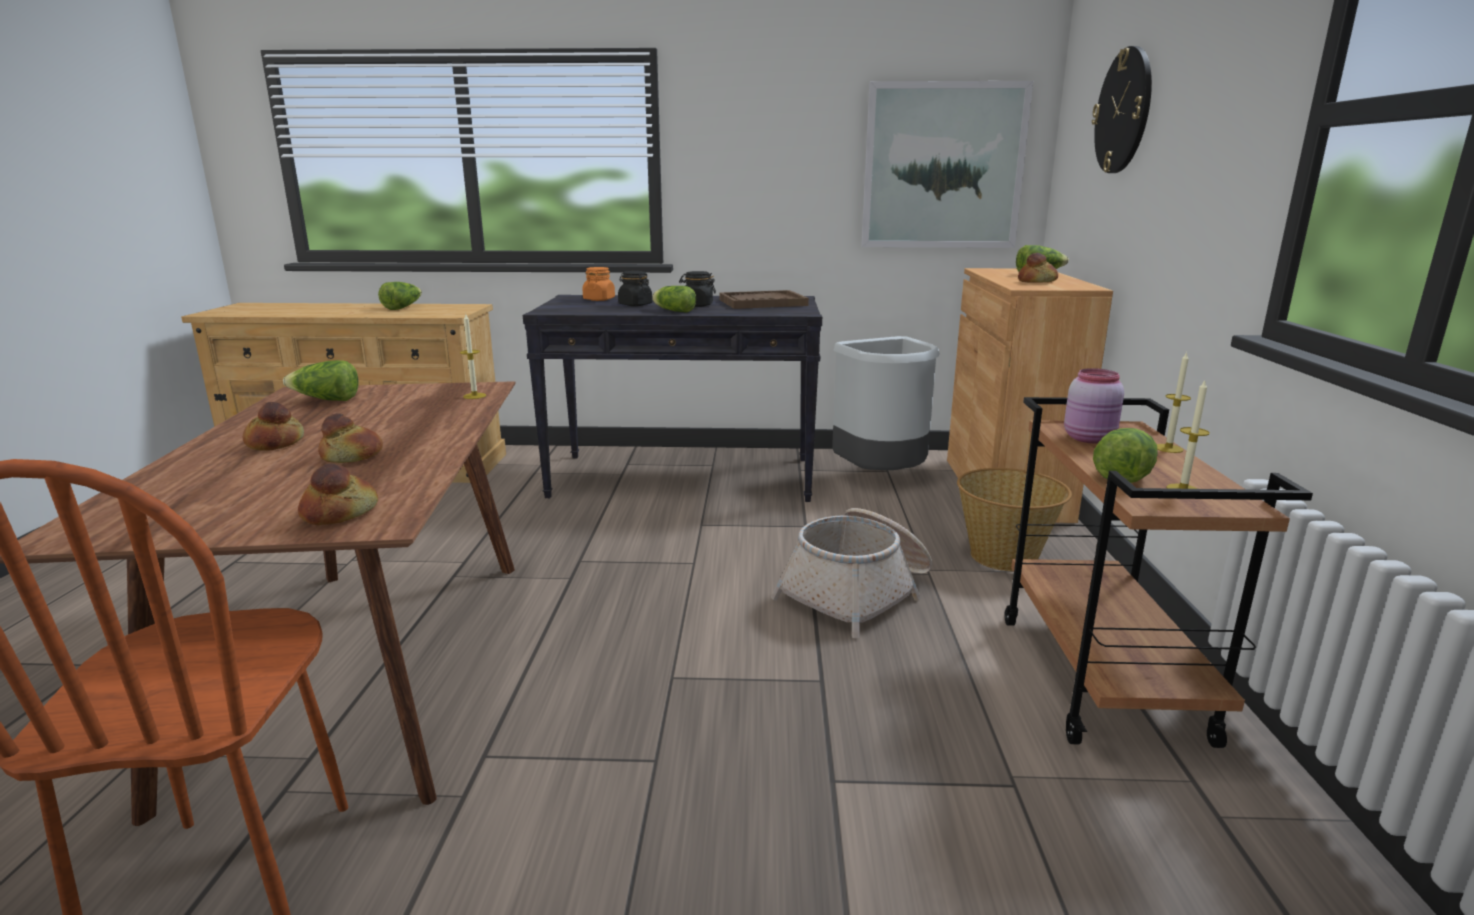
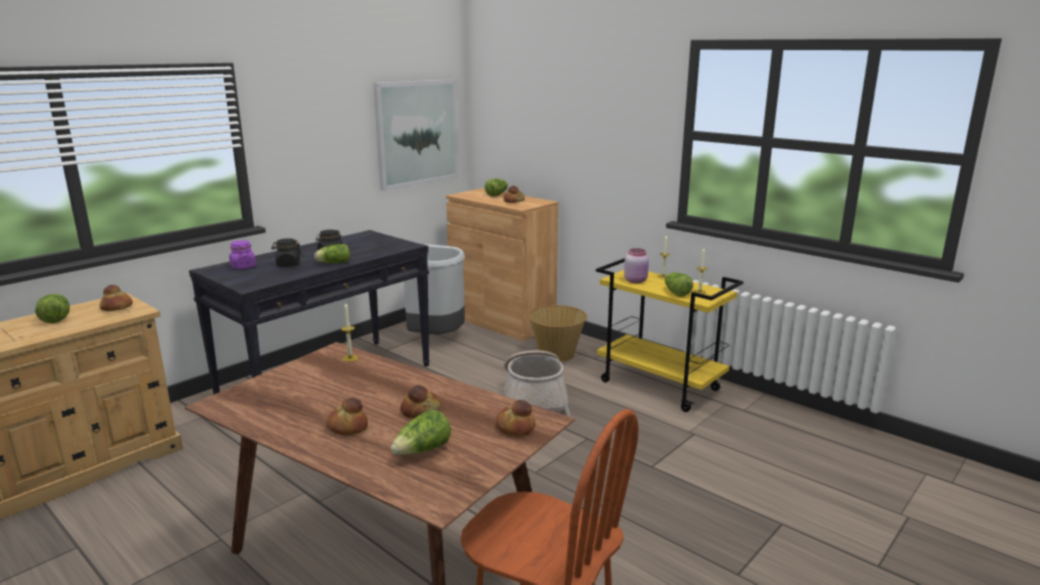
camera: 50 degrees left, 0 degrees up
lettuce [283,360,359,401] -> lettuce moved to [391,410,451,455]
orange jar [583,267,615,301] -> purple jar [229,240,256,269]
brown tray [719,290,809,309] -> none
brown cart [1004,397,1313,748] -> yellow cart [596,258,743,412]
wall clock [1092,46,1152,173] -> none
none -> bread [100,285,133,311]

